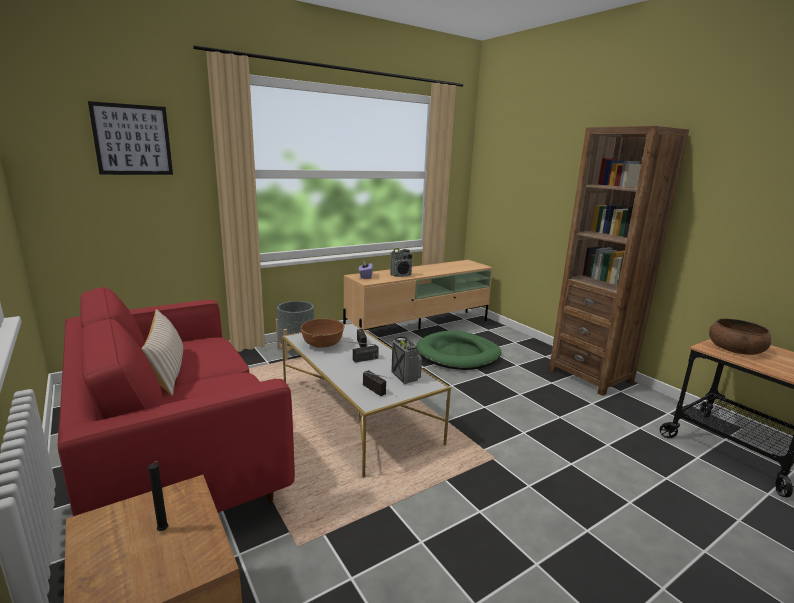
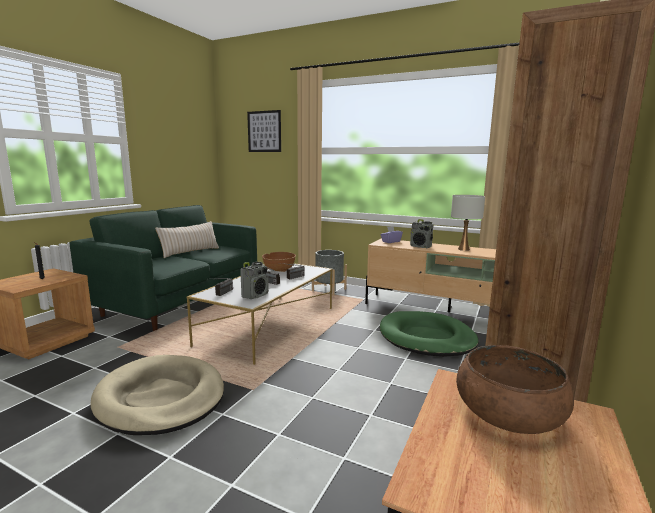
camera: 60 degrees right, 5 degrees down
red sofa [58,287,295,516] -> green sofa [69,205,257,331]
none -> beige dog bed [91,355,224,435]
none -> white table lamp [451,195,485,251]

